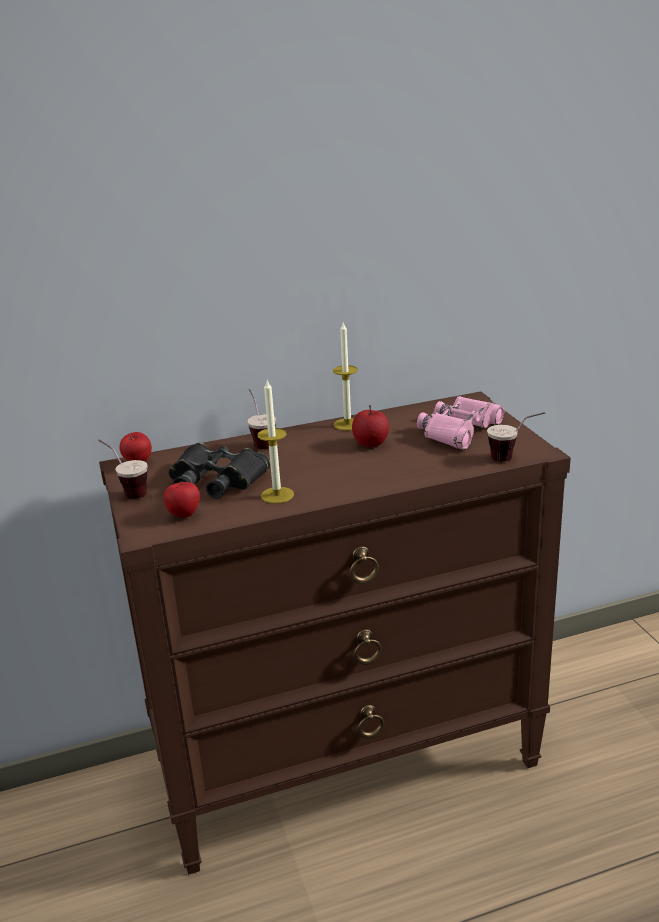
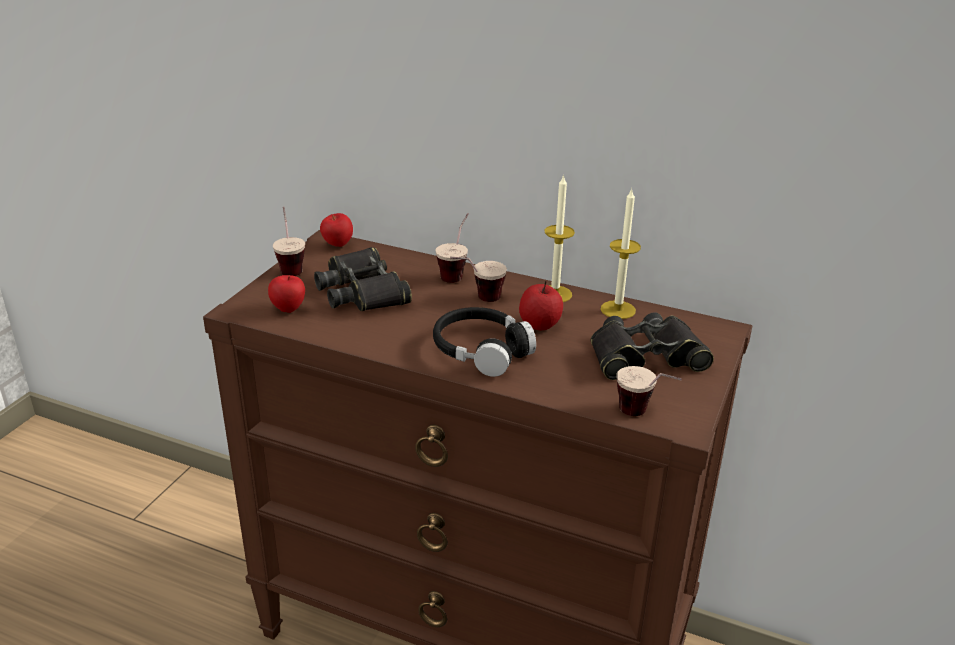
camera: 40 degrees right, 5 degrees up
candle [257,380,294,504] -> candle moved to [601,188,641,319]
pink binoculars [417,396,504,450] -> black binoculars [591,312,714,380]
none -> black headphones [433,307,536,377]
none -> cup [450,257,507,302]

